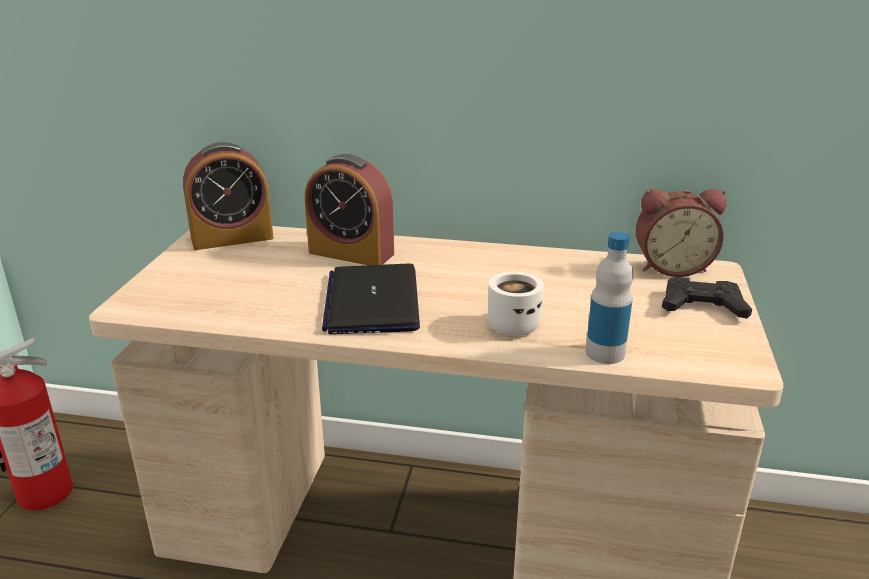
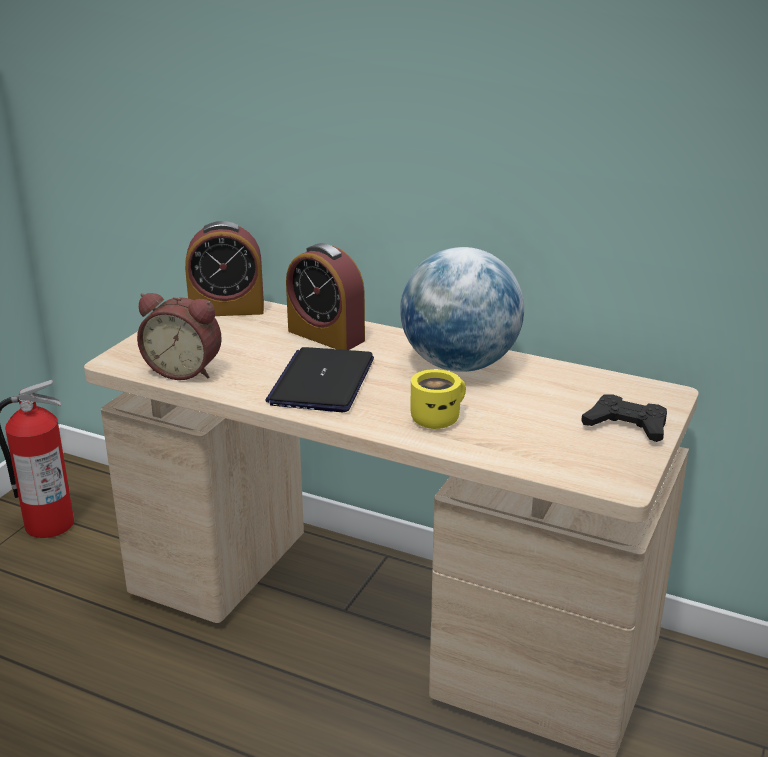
camera: 15 degrees right, 0 degrees up
white mug [488,271,544,336] -> yellow mug [410,369,466,429]
bottle [586,232,633,364] -> none
alarm clock [635,189,727,277] -> alarm clock moved to [137,293,222,380]
none -> globe [400,247,524,372]

